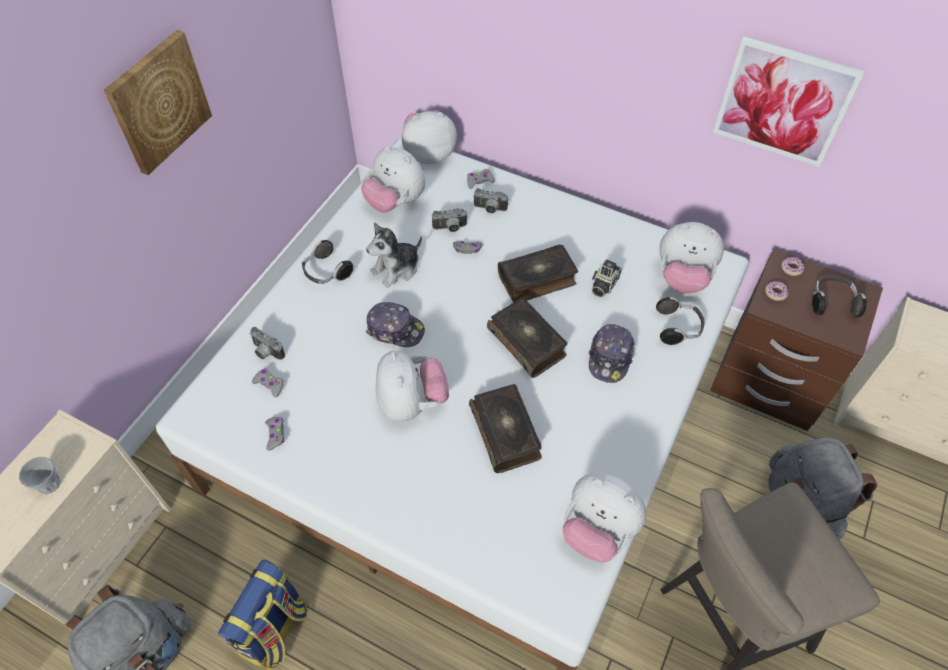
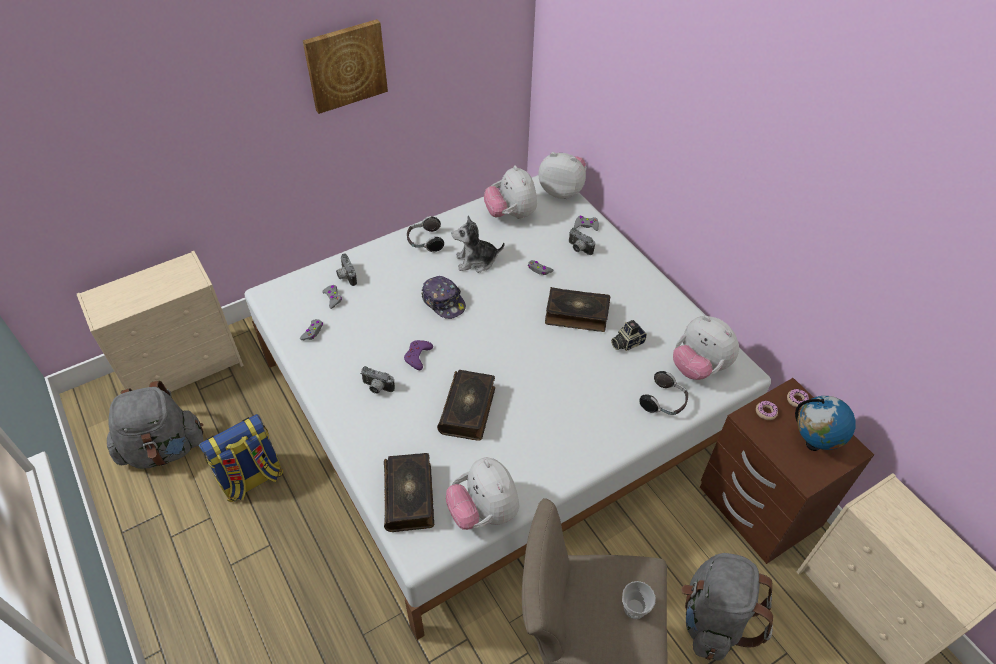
camera: 30 degrees right, 5 degrees down
cup [19,457,61,494] -> cup moved to [622,581,656,619]
plush toy [376,351,449,422] -> purple game controller [404,340,433,370]
camera [432,208,467,232] -> camera moved to [360,366,395,394]
book [487,298,567,378] -> book moved to [384,453,434,532]
cap [589,324,635,383] -> none
picture [713,37,865,167] -> none
headphones [812,276,867,317] -> globe [795,396,856,451]

